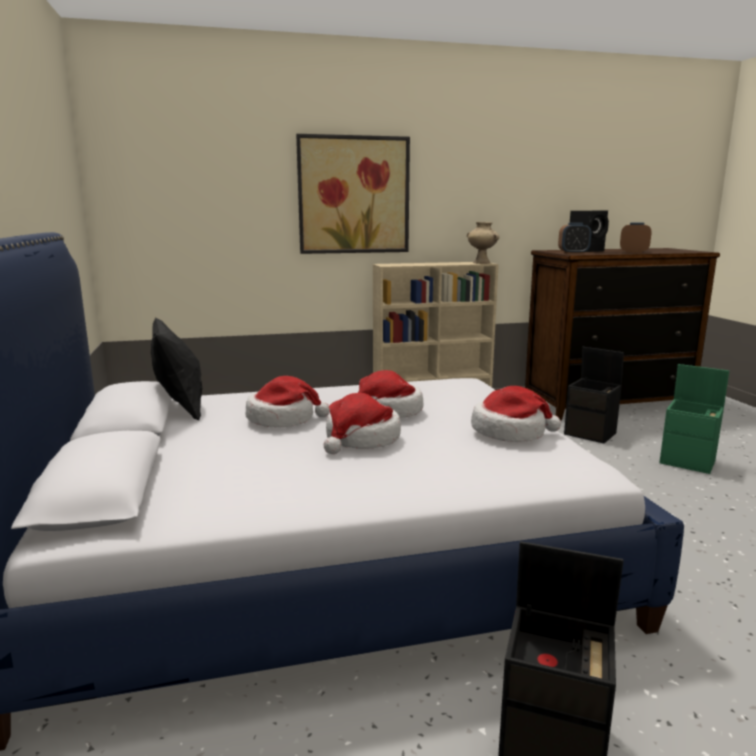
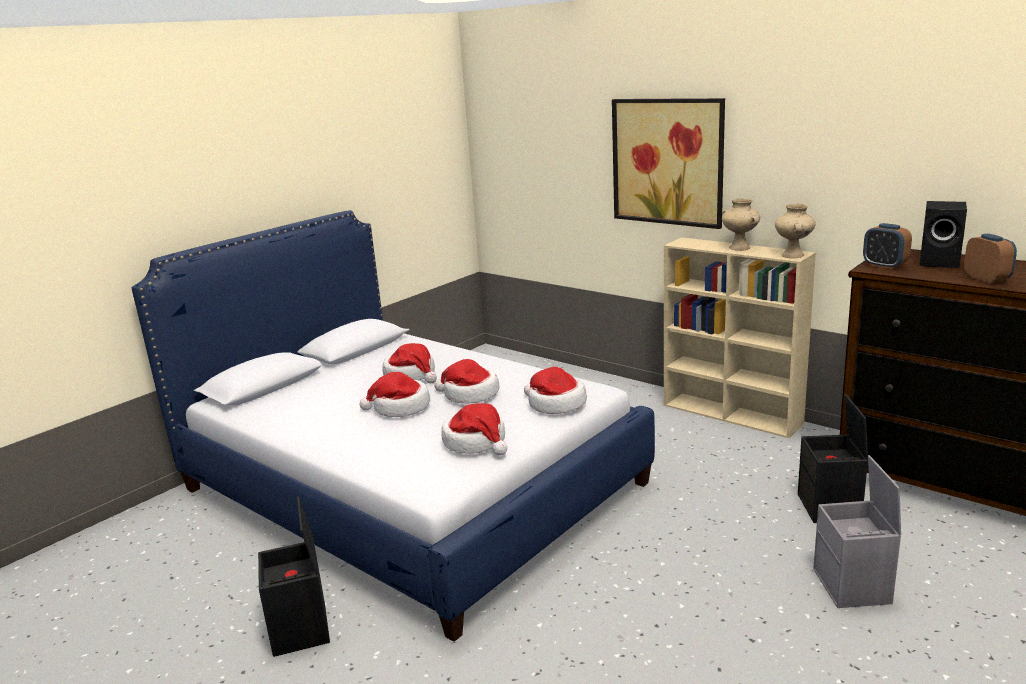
camera: 55 degrees right, 5 degrees up
black pillow [151,317,202,420] -> none
green storage box [659,364,729,474] -> grey storage box [813,455,901,608]
none -> hat [524,367,587,414]
none -> beige vase [722,199,760,251]

